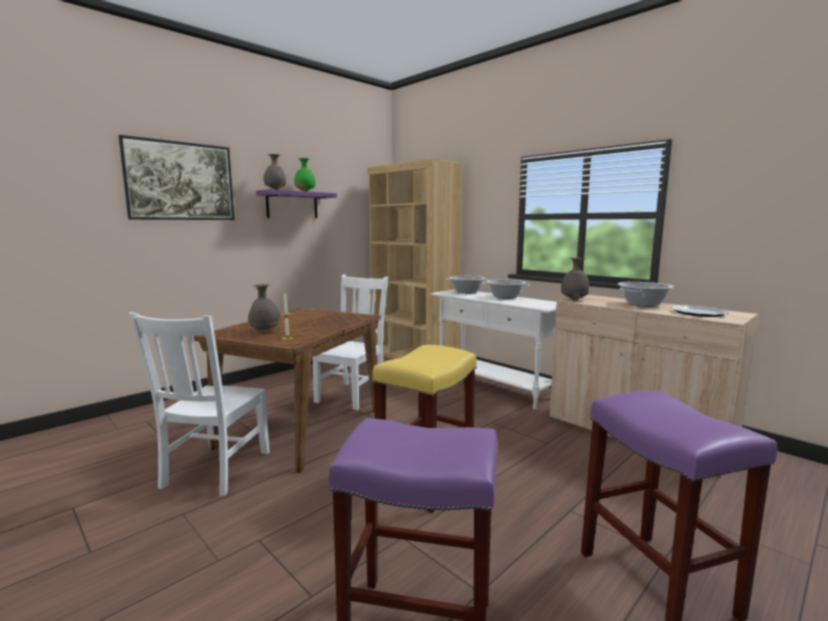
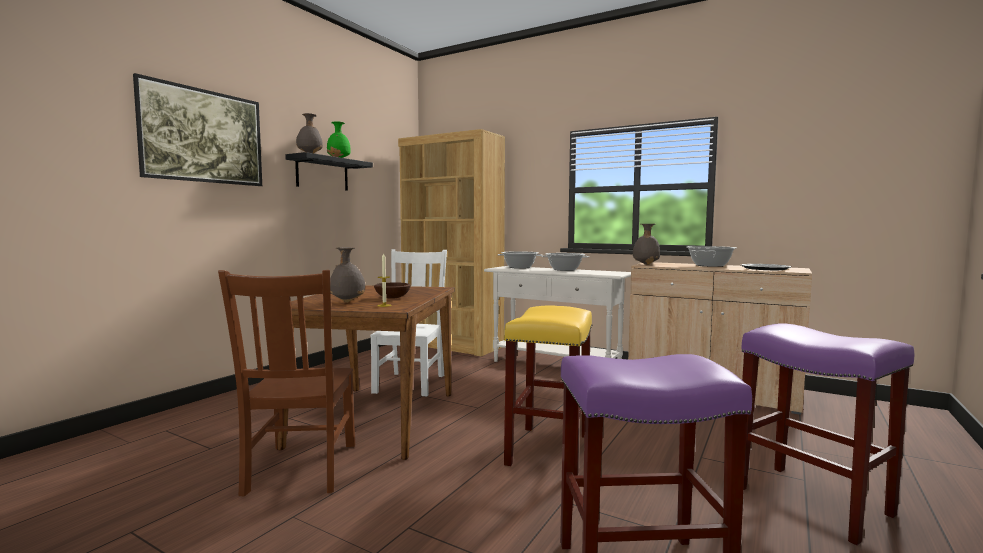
camera: 15 degrees left, 5 degrees down
white chair [129,312,270,496] -> brown chair [218,270,355,497]
purple shelf [256,189,337,219] -> black shelf [285,152,373,191]
none -> brown bowl [374,282,411,299]

